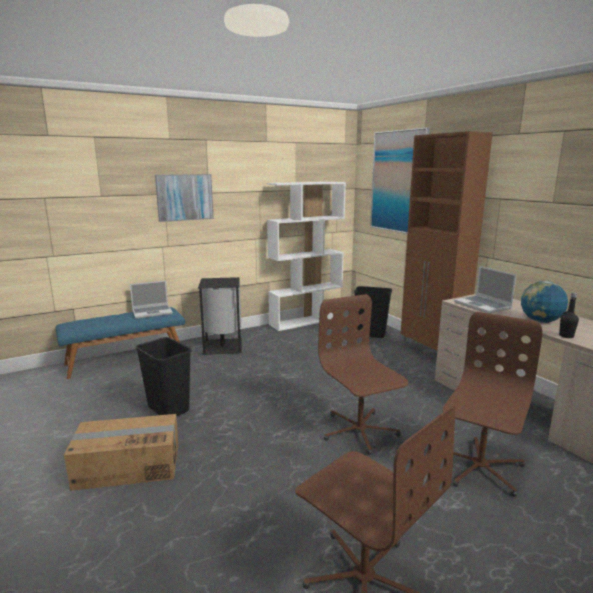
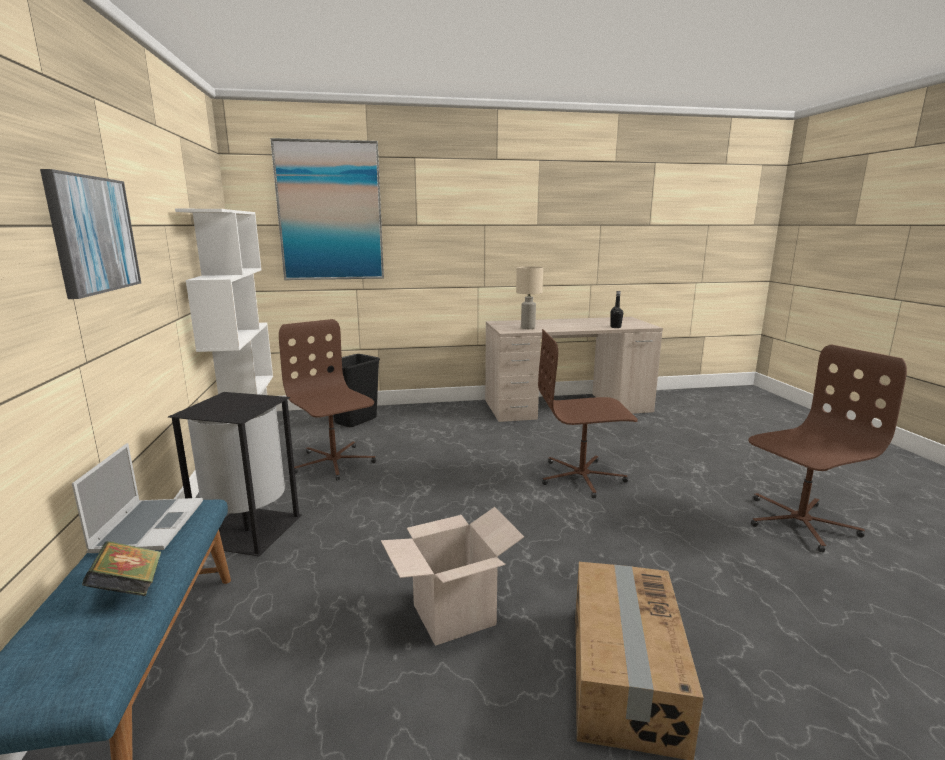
camera: 70 degrees left, 0 degrees up
black trash can [135,337,192,417] -> cardboard box [381,507,524,646]
brown cabinet [401,131,493,350] -> none
brown office chair [443,312,543,497] -> brown office chair moved to [279,319,376,480]
laptop [454,266,516,313] -> beige table lamp [516,266,543,329]
globe [521,281,568,323] -> none
none -> book [82,541,161,596]

